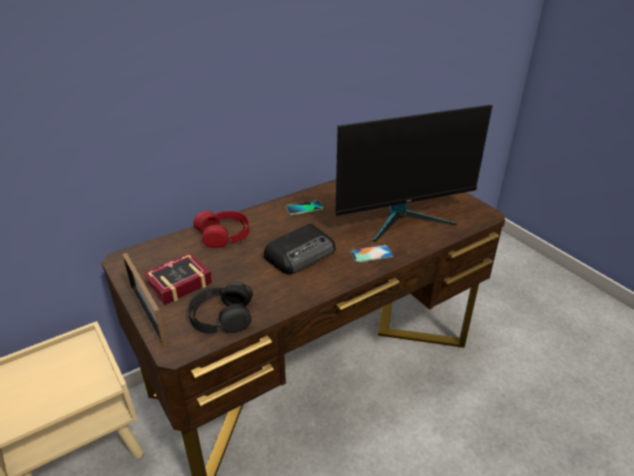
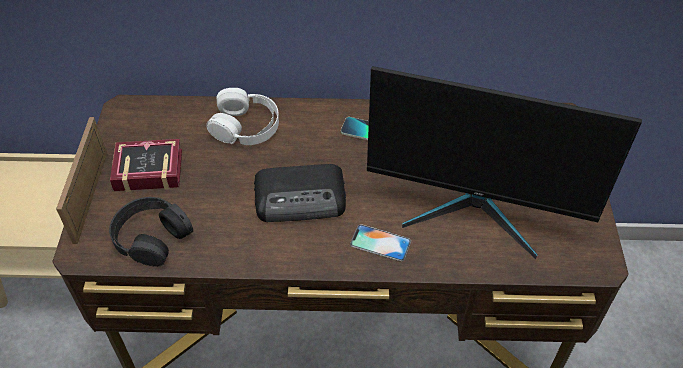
camera: 35 degrees right, 15 degrees up
red headphones [193,210,250,248] -> white headphones [206,88,279,145]

